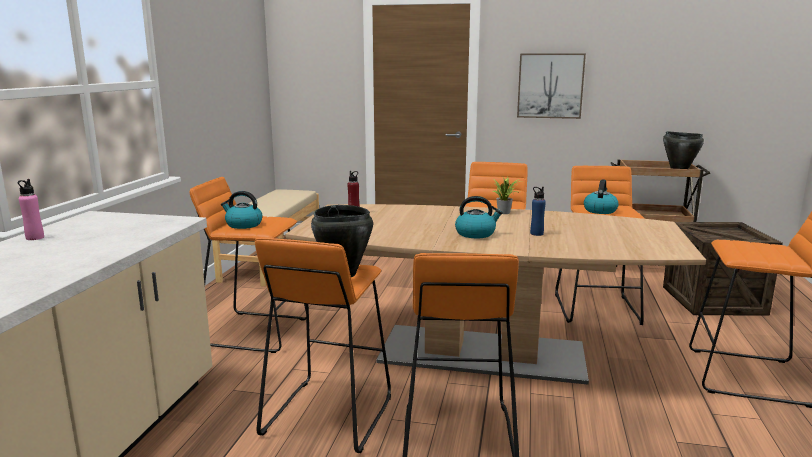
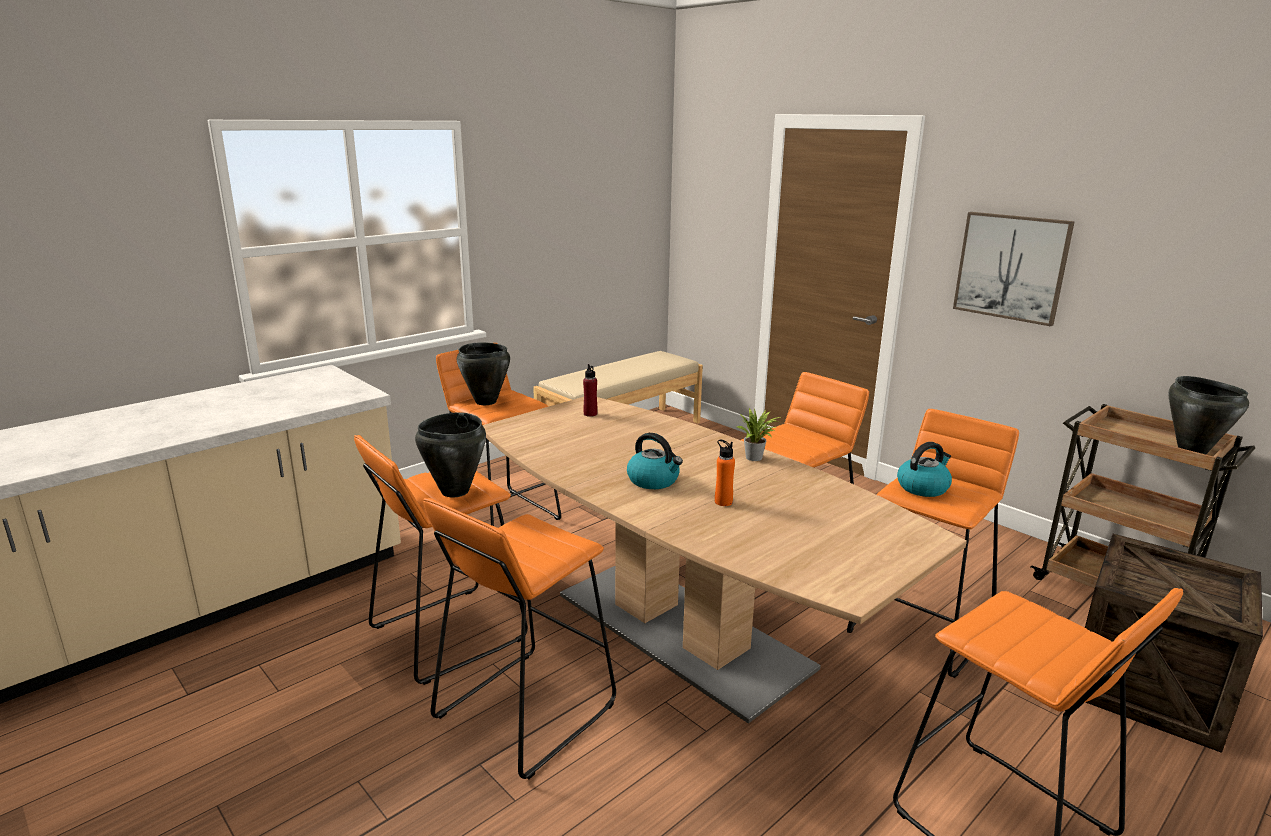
camera: 35 degrees right, 5 degrees up
pink bottle [18,179,44,240] -> none
kettle [221,191,263,229] -> black cooking pot [457,342,510,405]
blue bottle [530,187,546,236] -> orange bottle [715,440,735,506]

